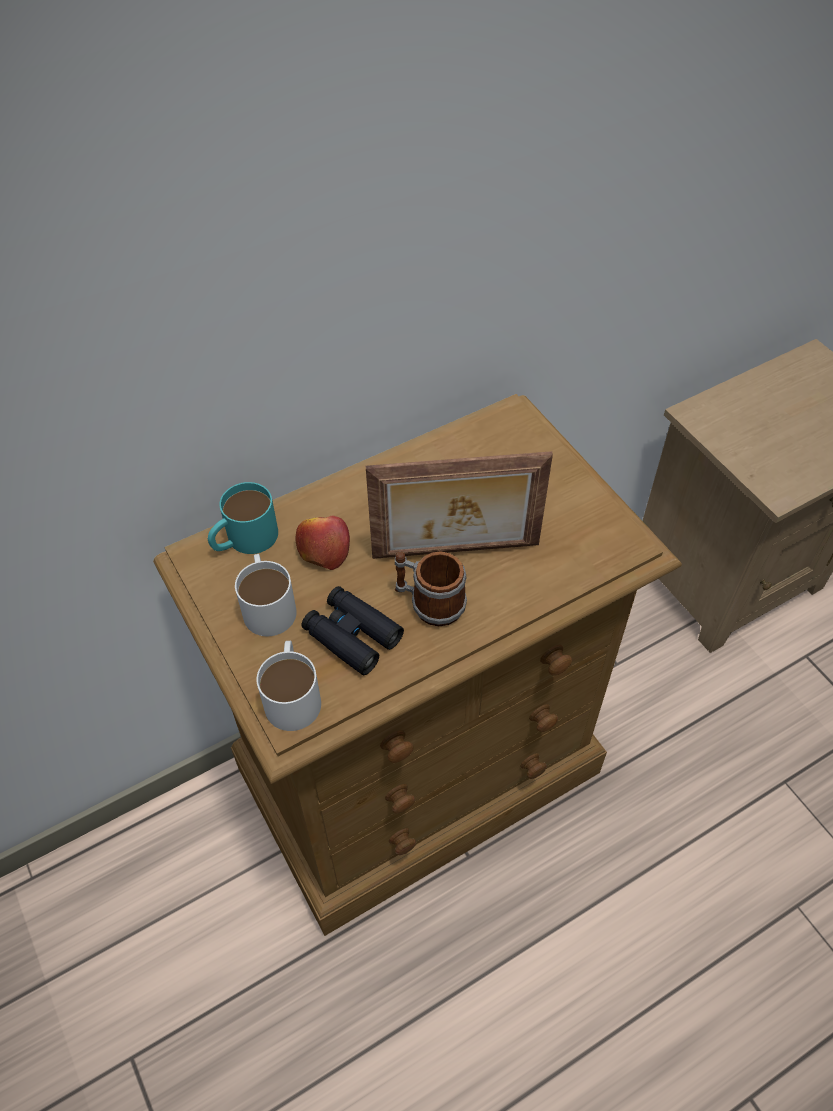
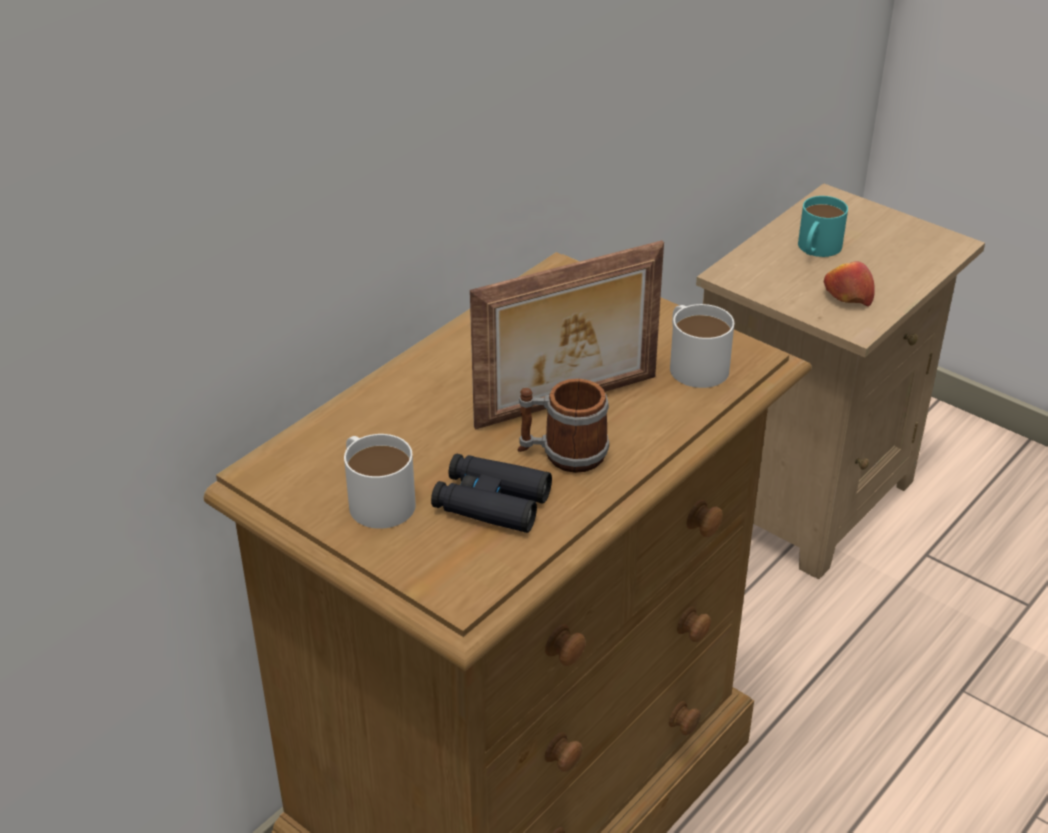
camera: 20 degrees left, 15 degrees down
turquoise mug [208,482,278,554] -> turquoise mug moved to [798,196,848,257]
white mug [256,641,321,731] -> white mug moved to [670,304,734,388]
apple [296,516,350,570] -> apple moved to [824,261,875,307]

